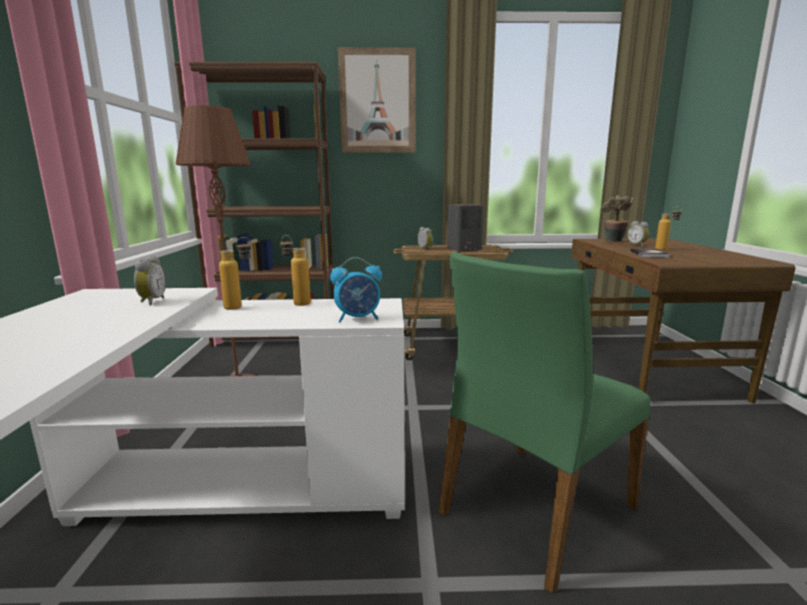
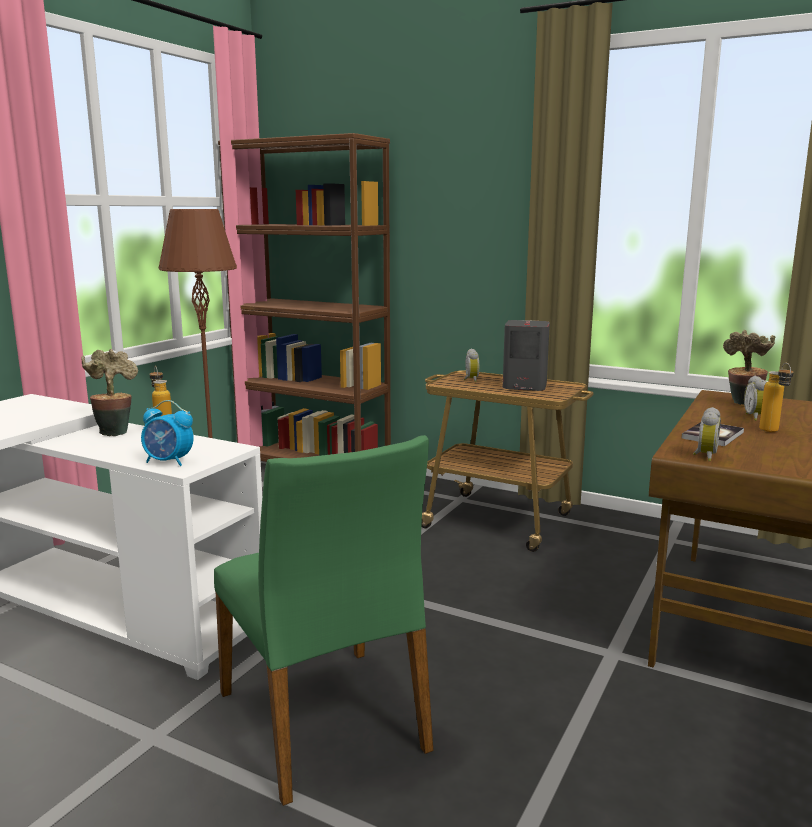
camera: 30 degrees right, 0 degrees up
alarm clock [134,256,166,305] -> alarm clock moved to [693,407,721,461]
bottle [219,237,252,310] -> potted plant [81,349,138,436]
picture [338,47,416,153] -> none
green chair [438,252,651,594] -> green chair turned 105 degrees counterclockwise [214,435,433,806]

